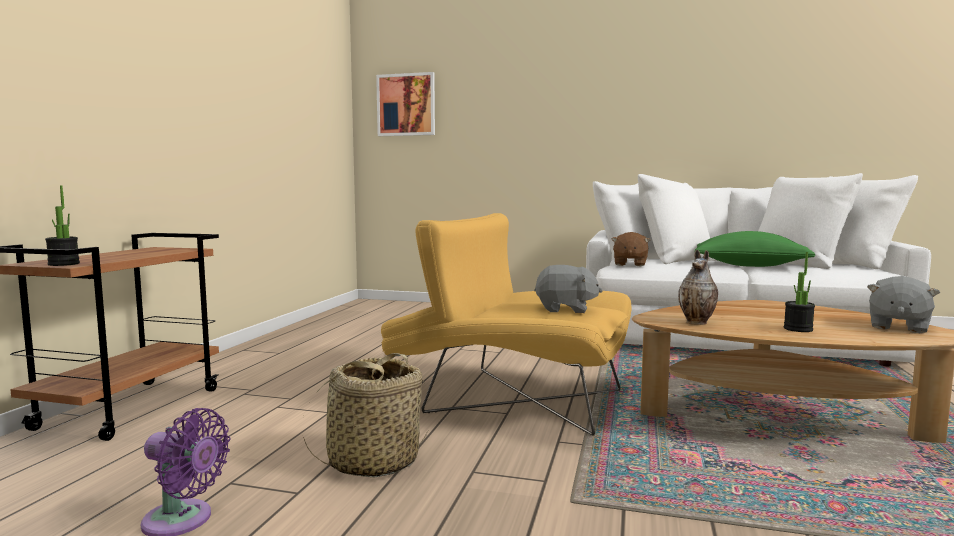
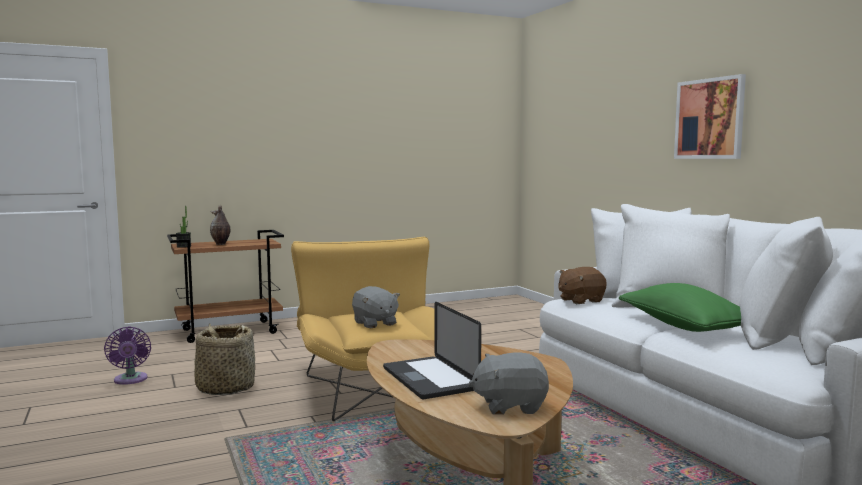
camera: 50 degrees right, 0 degrees up
picture [376,72,435,136] -> picture moved to [674,74,746,159]
vase [678,249,718,325] -> vase moved to [210,205,230,245]
potted plant [784,252,815,332] -> laptop [383,302,481,399]

